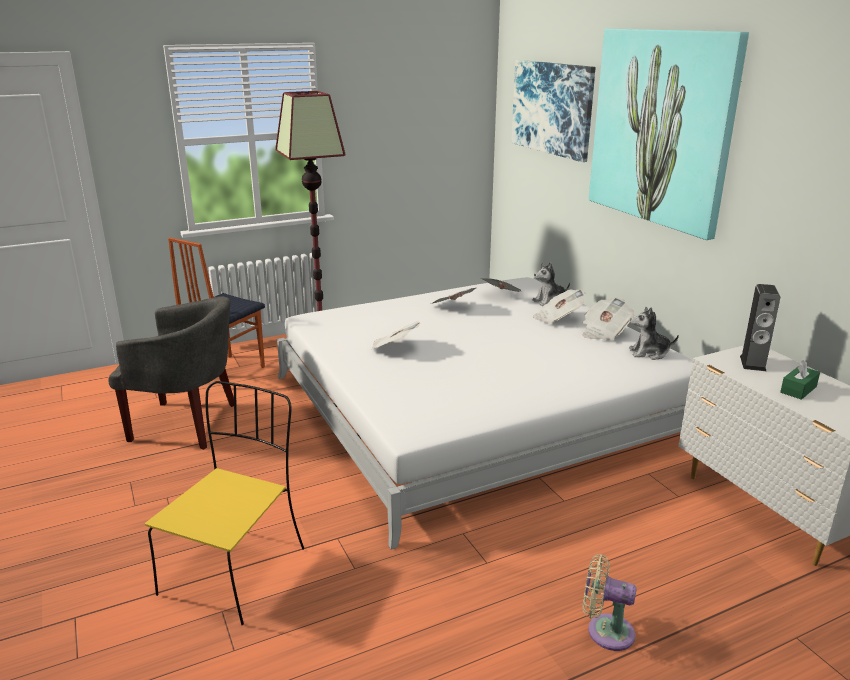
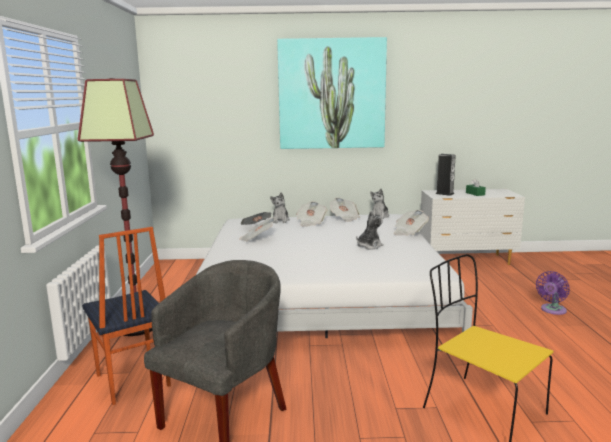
camera: 65 degrees left, 10 degrees down
newspaper [371,321,420,350] -> newspaper moved to [394,210,429,236]
picture [511,60,596,162] -> none
beige fan [583,554,637,651] -> purple fan [536,271,570,315]
none -> plush toy [356,211,384,250]

